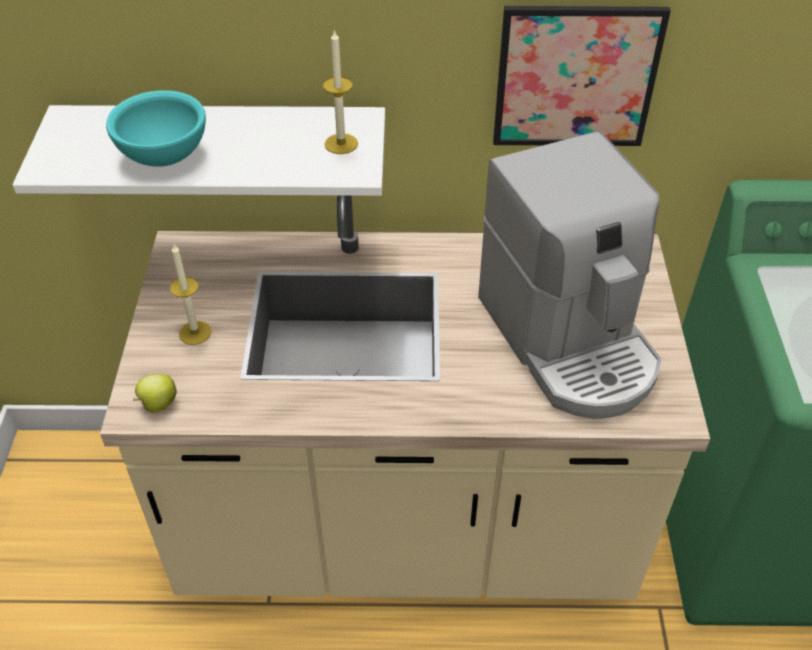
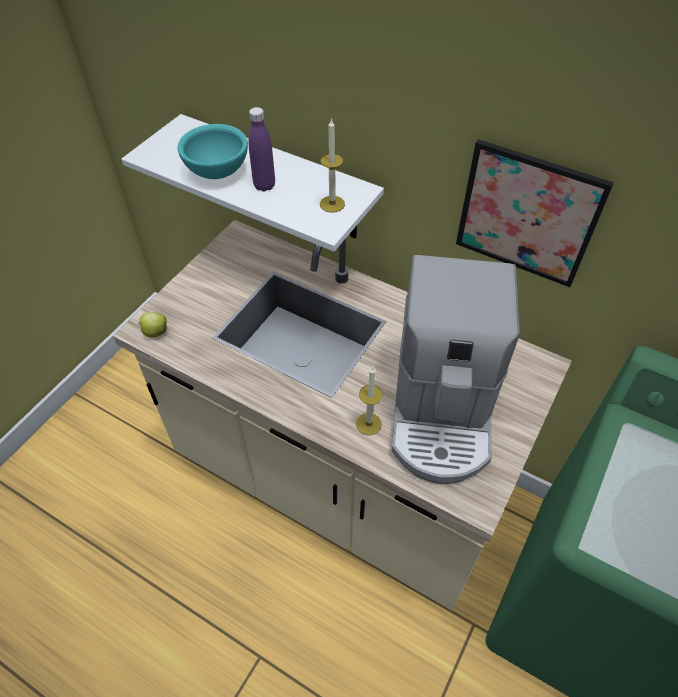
camera: 30 degrees right, 5 degrees up
candle [170,244,211,345] -> candle moved to [356,367,383,436]
none -> purple bottle [249,107,275,192]

